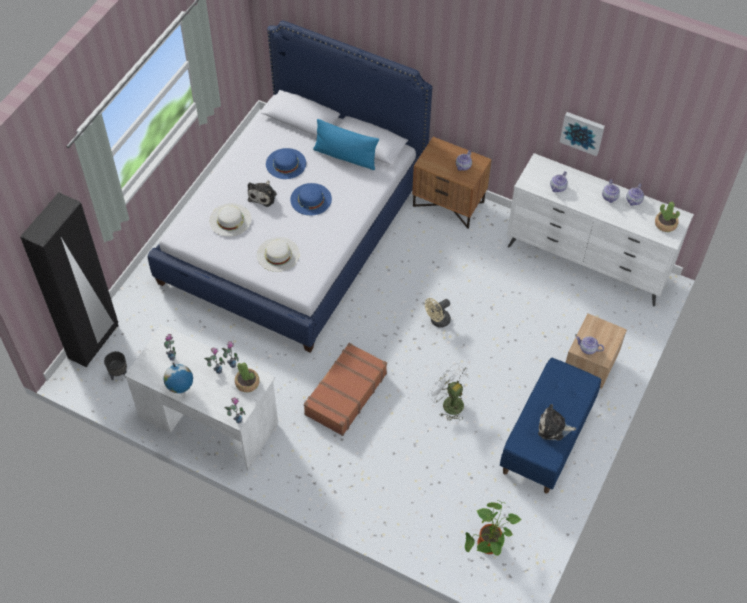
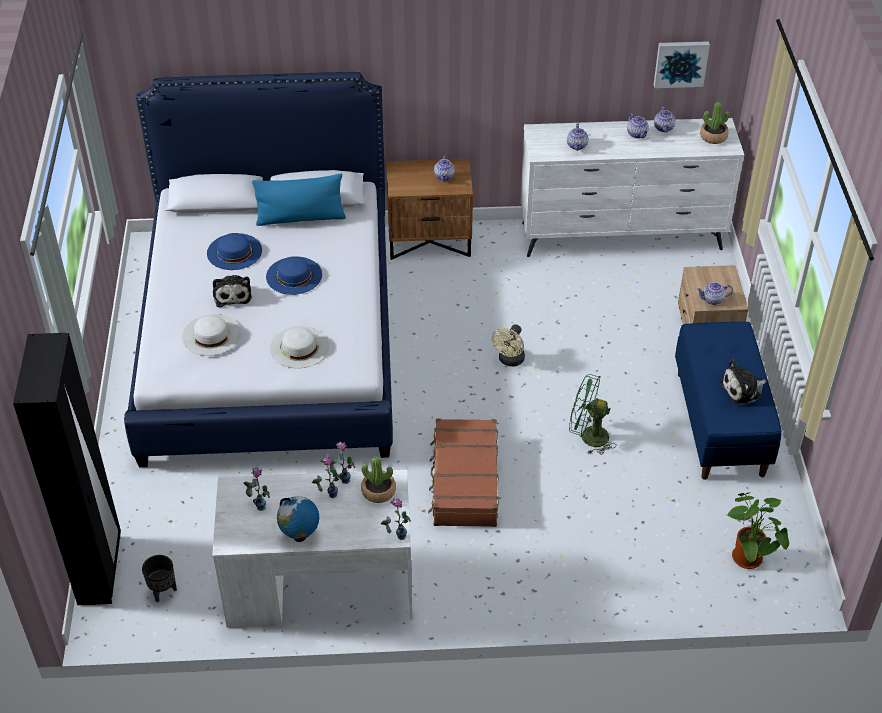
camera: 30 degrees left, 10 degrees down
white fan [428,363,468,421] -> green fan [569,374,616,455]
picture [560,112,605,156] -> picture moved to [654,41,710,88]

